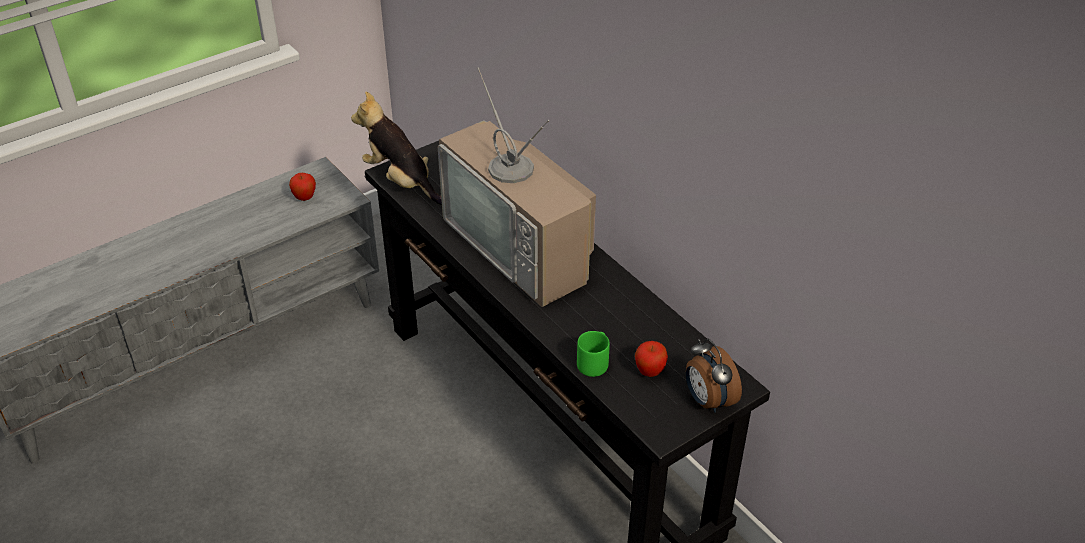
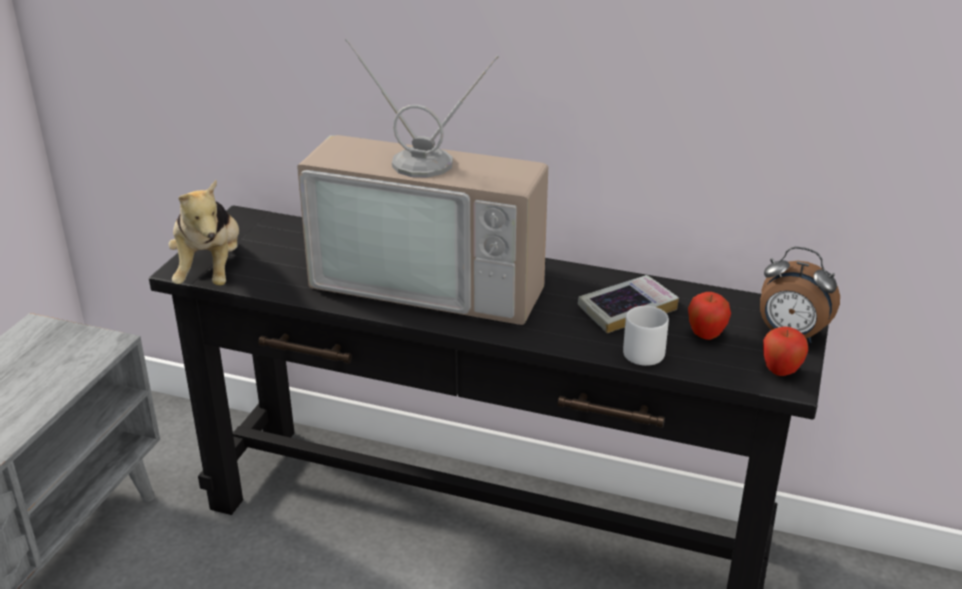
camera: 35 degrees left, 10 degrees down
apple [289,173,316,201] -> apple moved to [763,327,808,376]
plush toy [351,91,442,205] -> plush toy turned 105 degrees counterclockwise [168,180,239,286]
green mug [577,331,610,377] -> grey mug [623,306,669,366]
none -> book [578,275,679,333]

